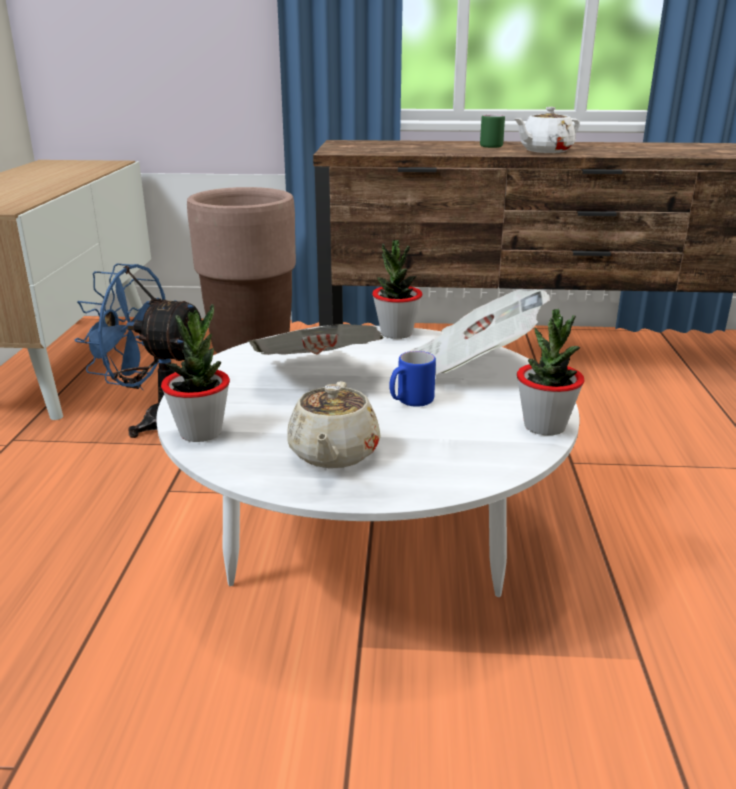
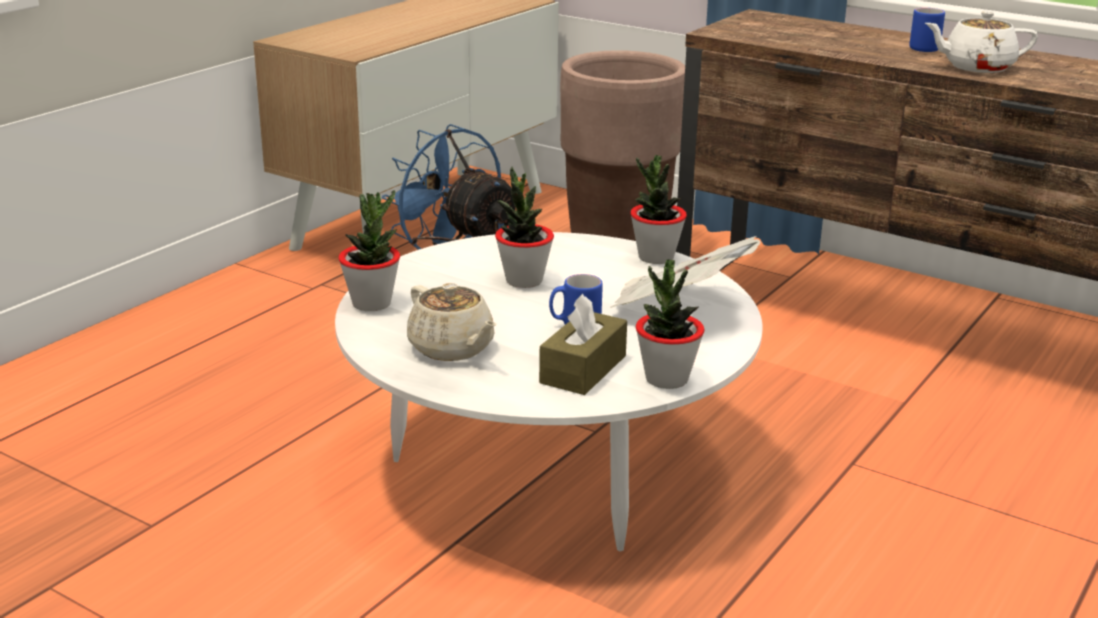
camera: 30 degrees right, 0 degrees up
newspaper [247,324,384,355] -> potted plant [495,166,554,288]
beige teapot [287,381,381,468] -> beige teapot turned 75 degrees counterclockwise [407,283,497,361]
green mug [480,115,505,148] -> blue mug [909,8,945,52]
none -> brown tissue box [539,294,627,395]

